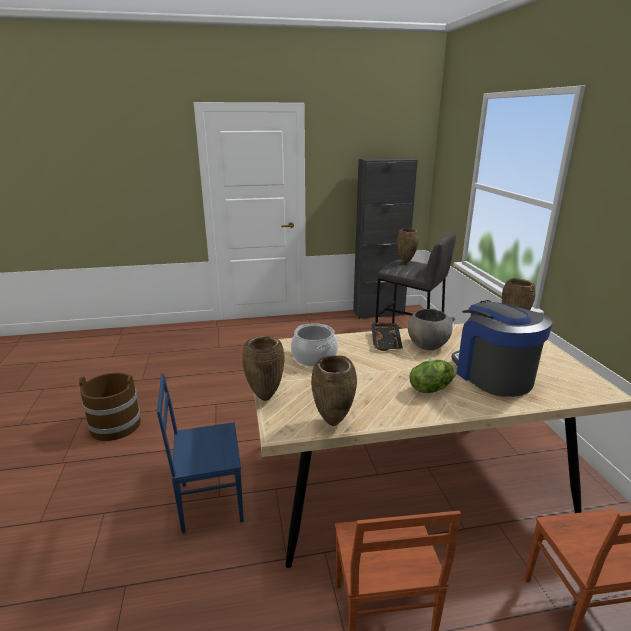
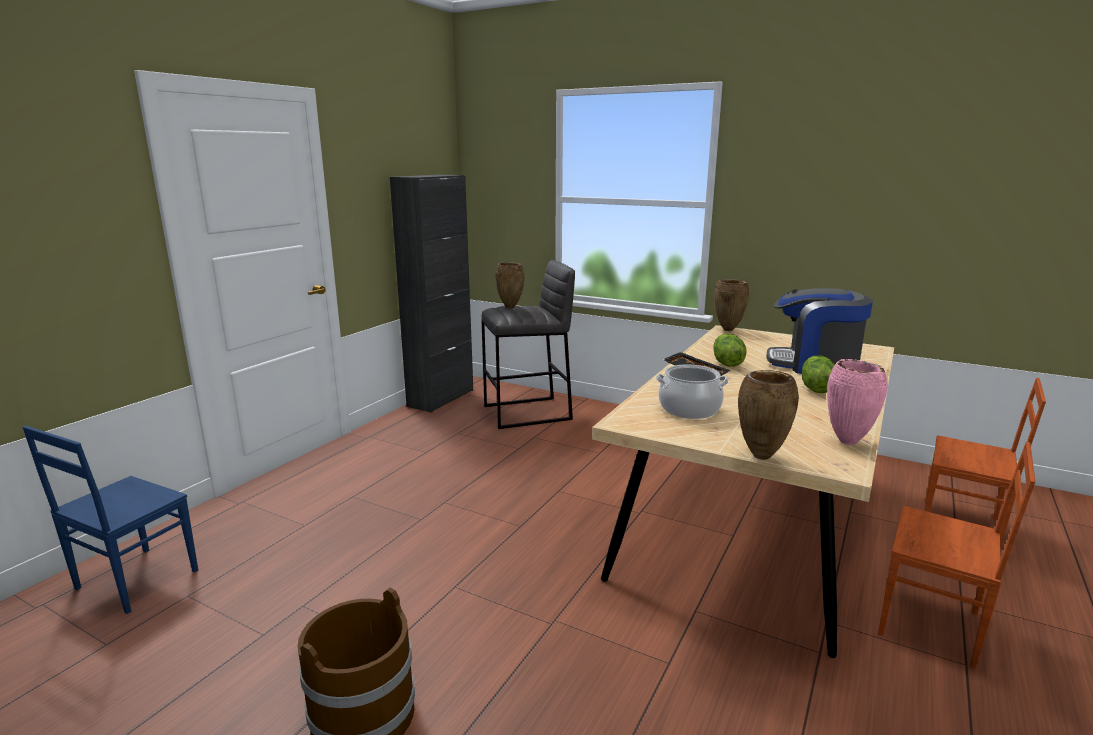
camera: 50 degrees left, 5 degrees down
blue chair [157,373,244,533] -> blue chair moved to [23,425,198,614]
brown vase [311,356,357,426] -> pink vase [827,359,887,445]
grey bowl [408,309,455,350] -> lettuce [714,334,747,367]

